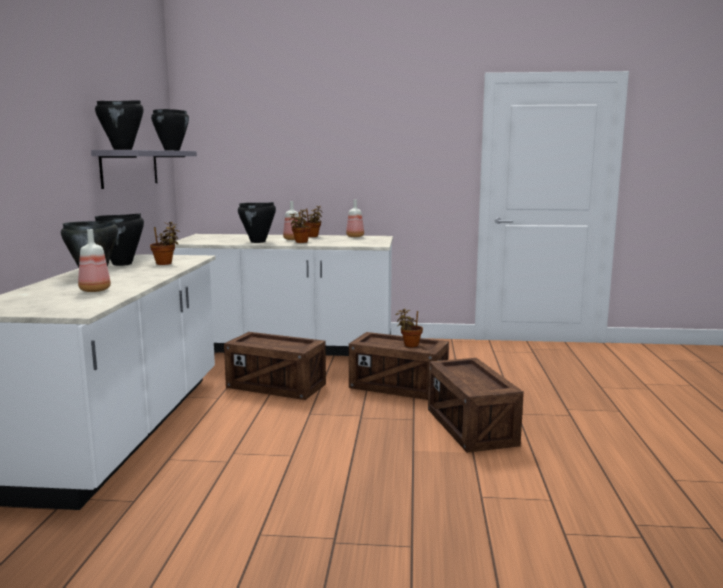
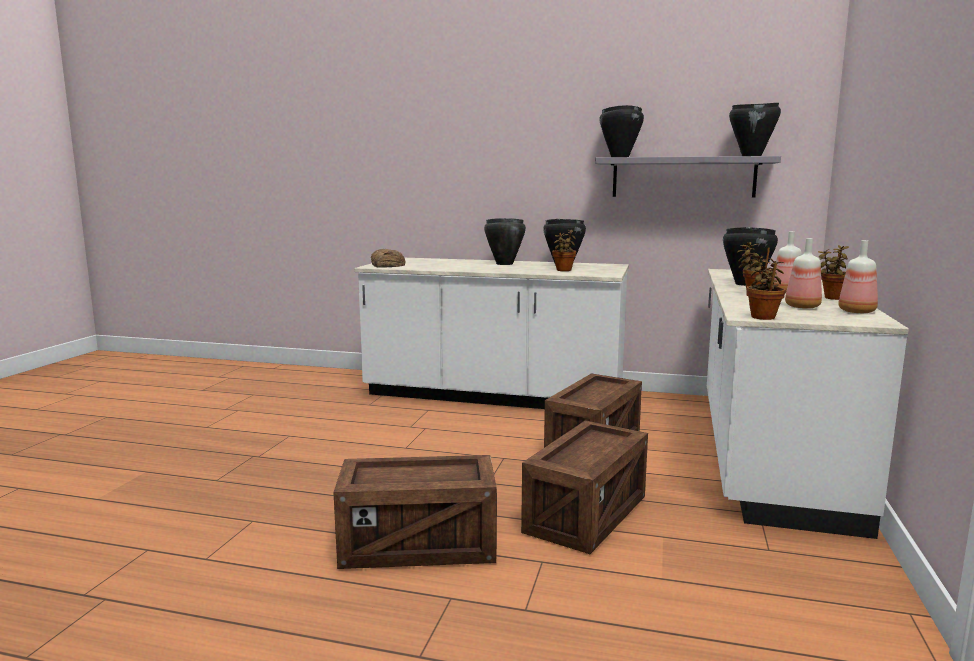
camera: 100 degrees right, 0 degrees up
bottle [78,229,111,292] -> bottle moved to [785,238,822,309]
potted plant [395,309,423,347] -> potted plant moved to [746,254,786,320]
none -> bread [371,249,405,268]

